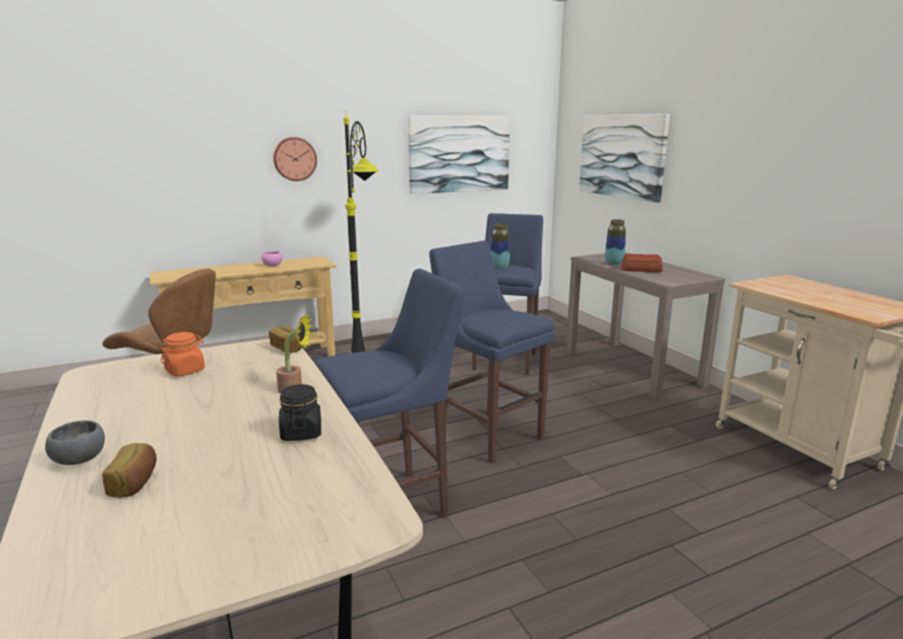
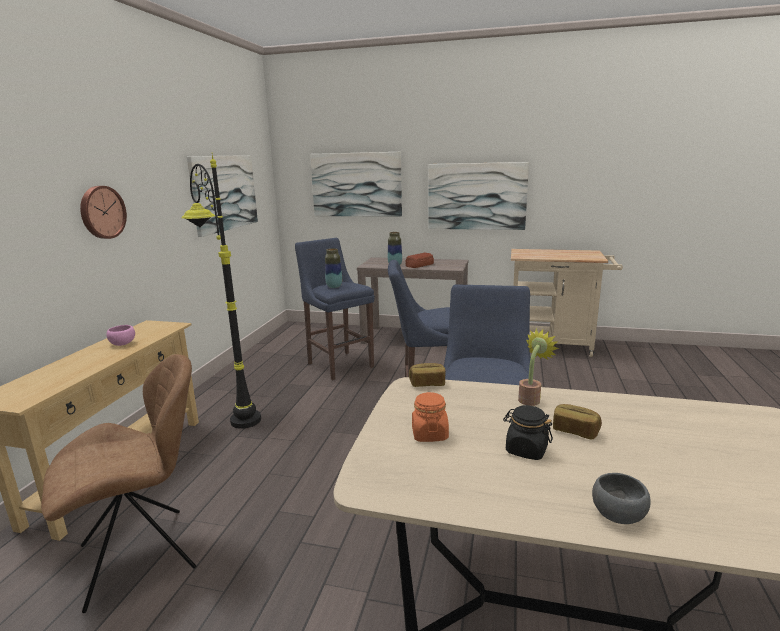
camera: 50 degrees left, 0 degrees up
bread [102,443,157,498] -> bread moved to [553,404,602,440]
black jar [279,384,321,441] -> black jar moved to [503,405,553,460]
none -> picture [429,162,529,230]

